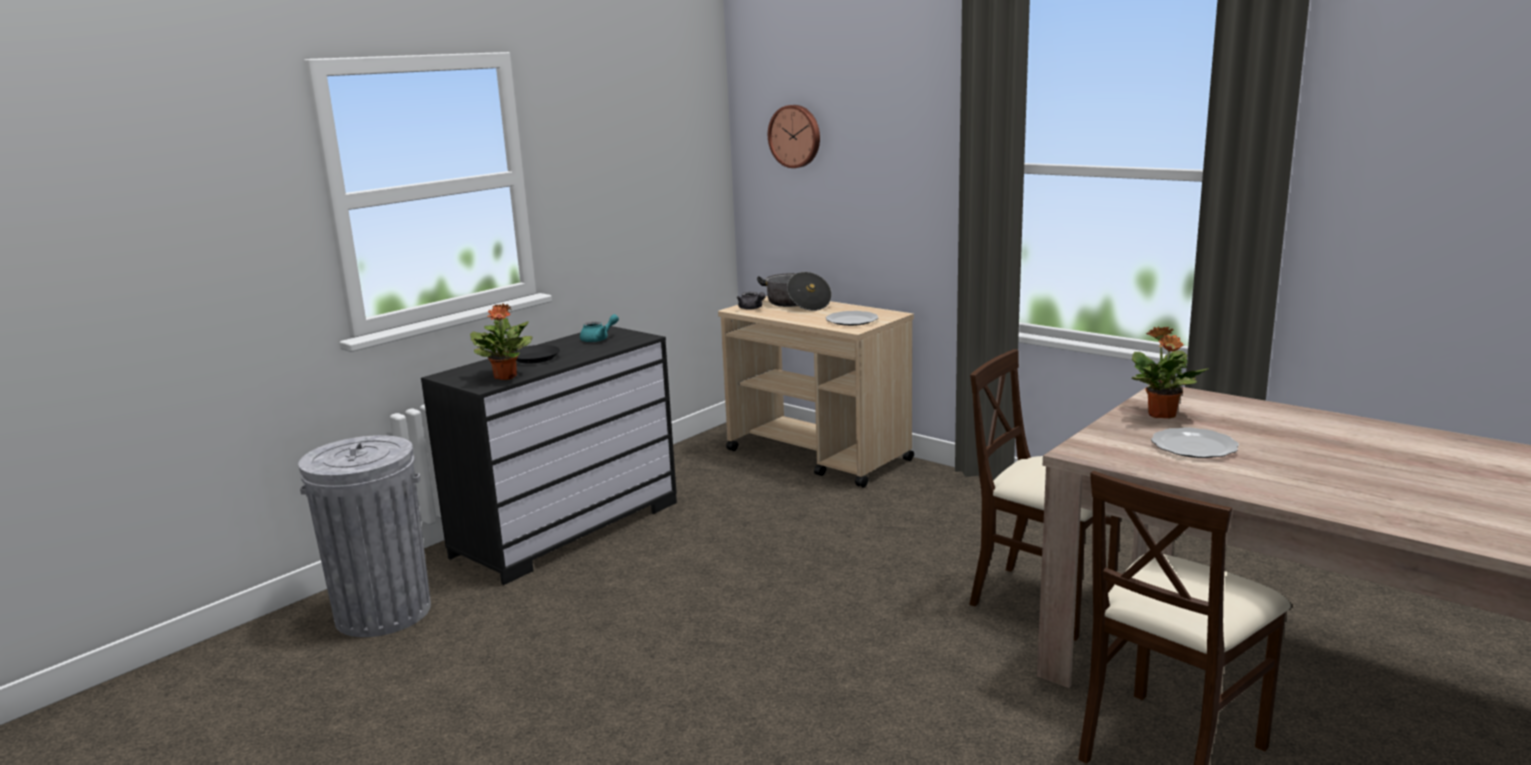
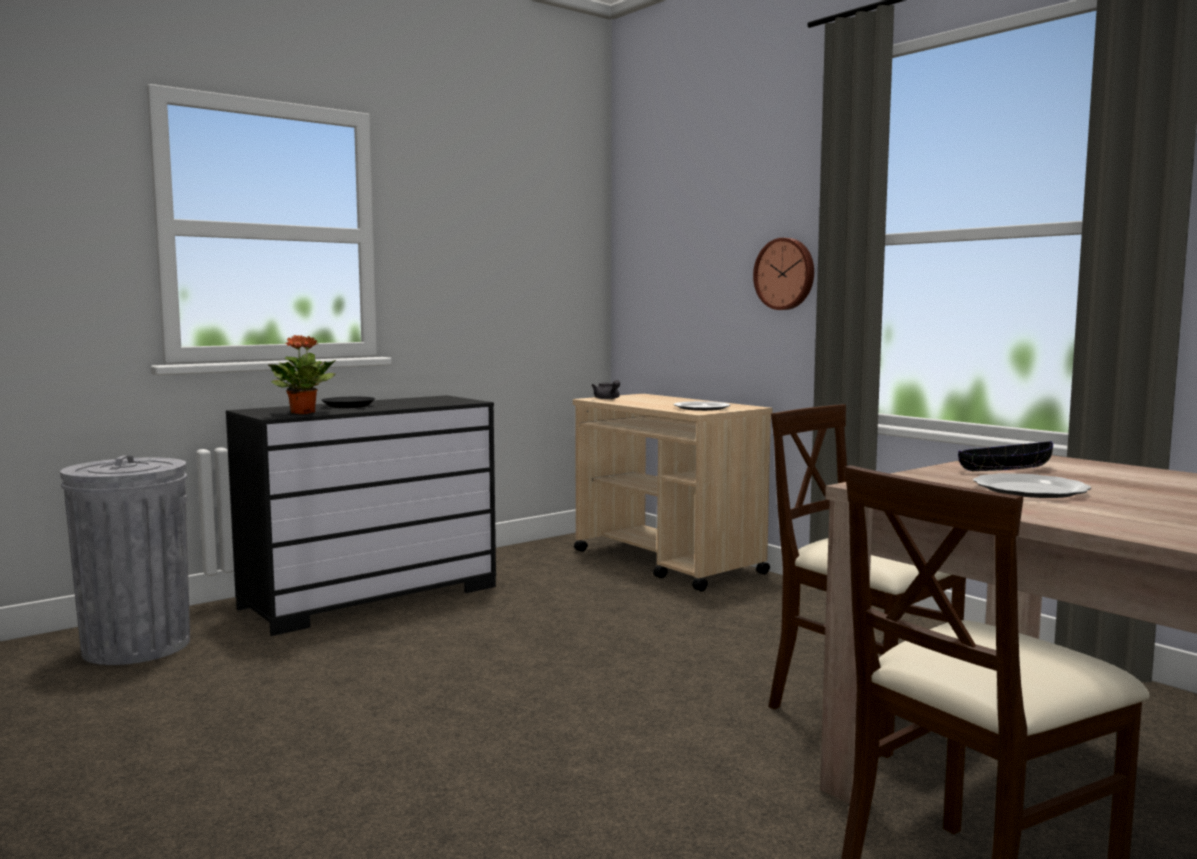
camera: 10 degrees right, 10 degrees down
turquoise teapot [580,314,619,342] -> none
cooking pot [757,272,832,311] -> none
wall clock [768,105,820,168] -> wall clock moved to [753,238,814,310]
potted plant [1132,327,1209,419] -> black bowl [958,441,1053,471]

